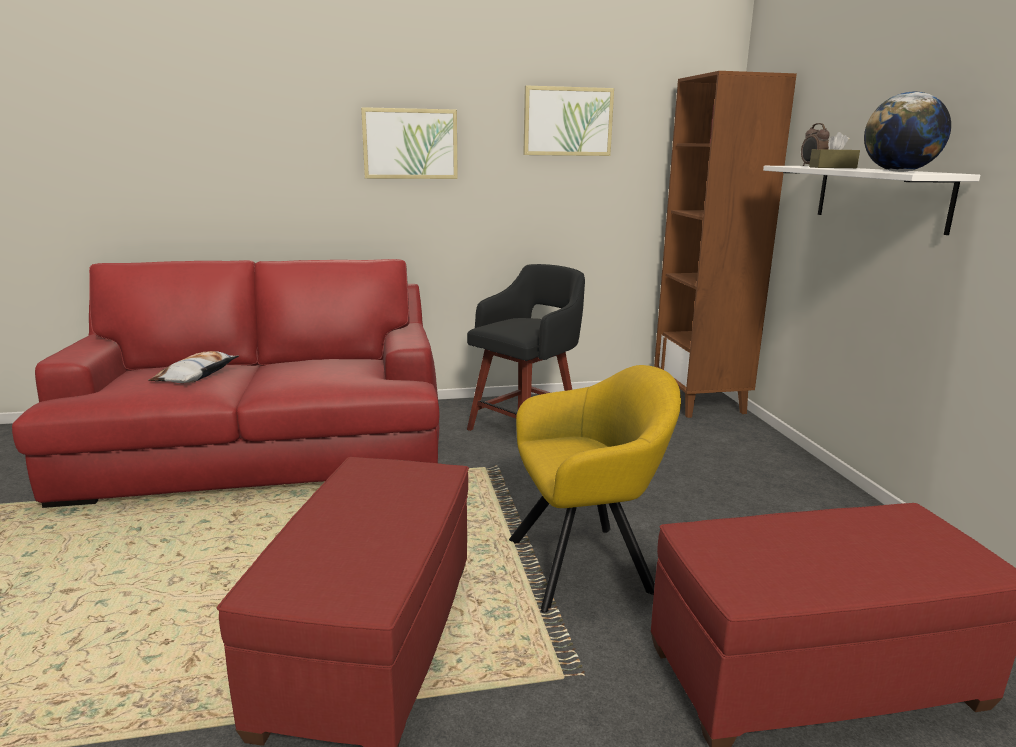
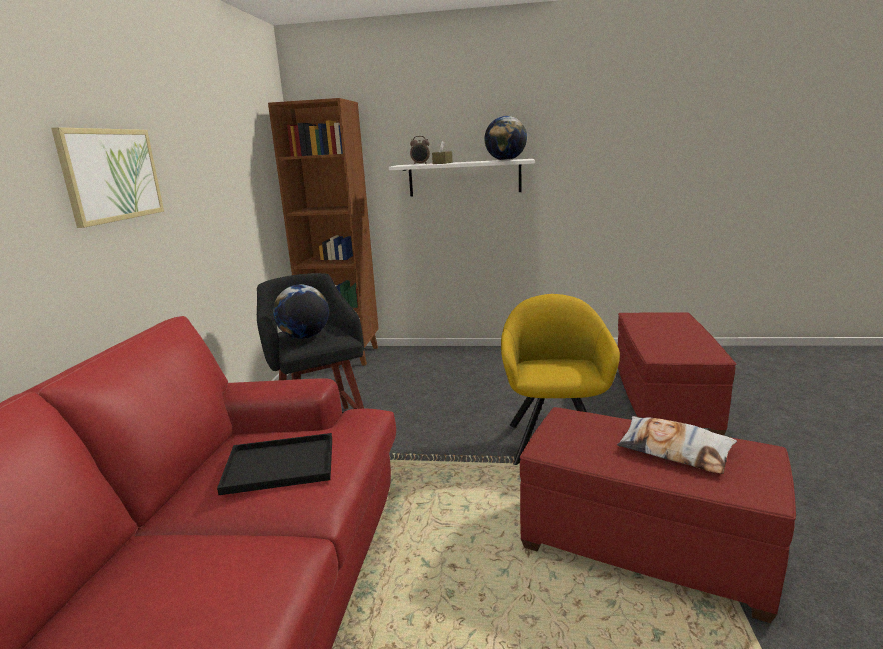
camera: 70 degrees left, 0 degrees up
pillow [148,351,239,383] -> pillow moved to [617,416,737,474]
picture [523,86,614,156] -> none
none -> black tray [217,433,332,495]
none -> globe [273,285,329,339]

